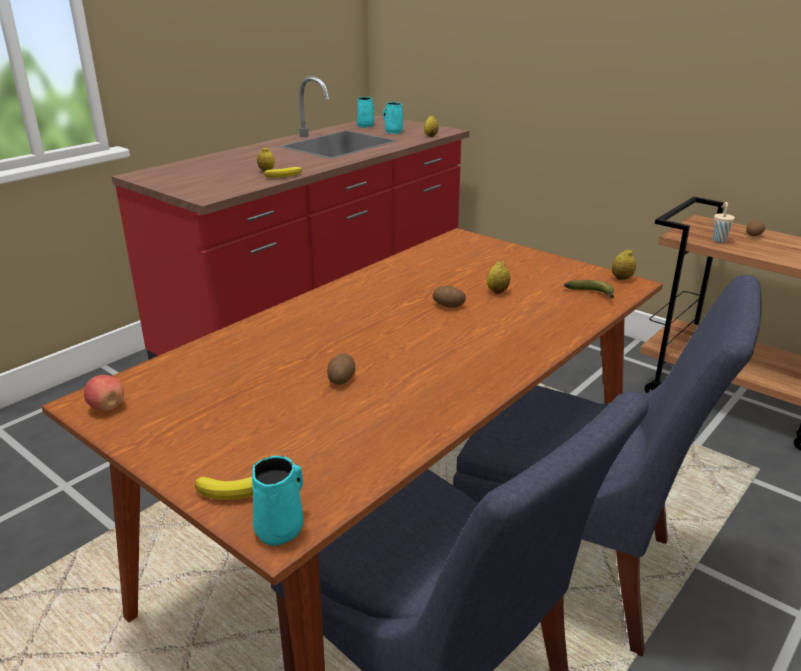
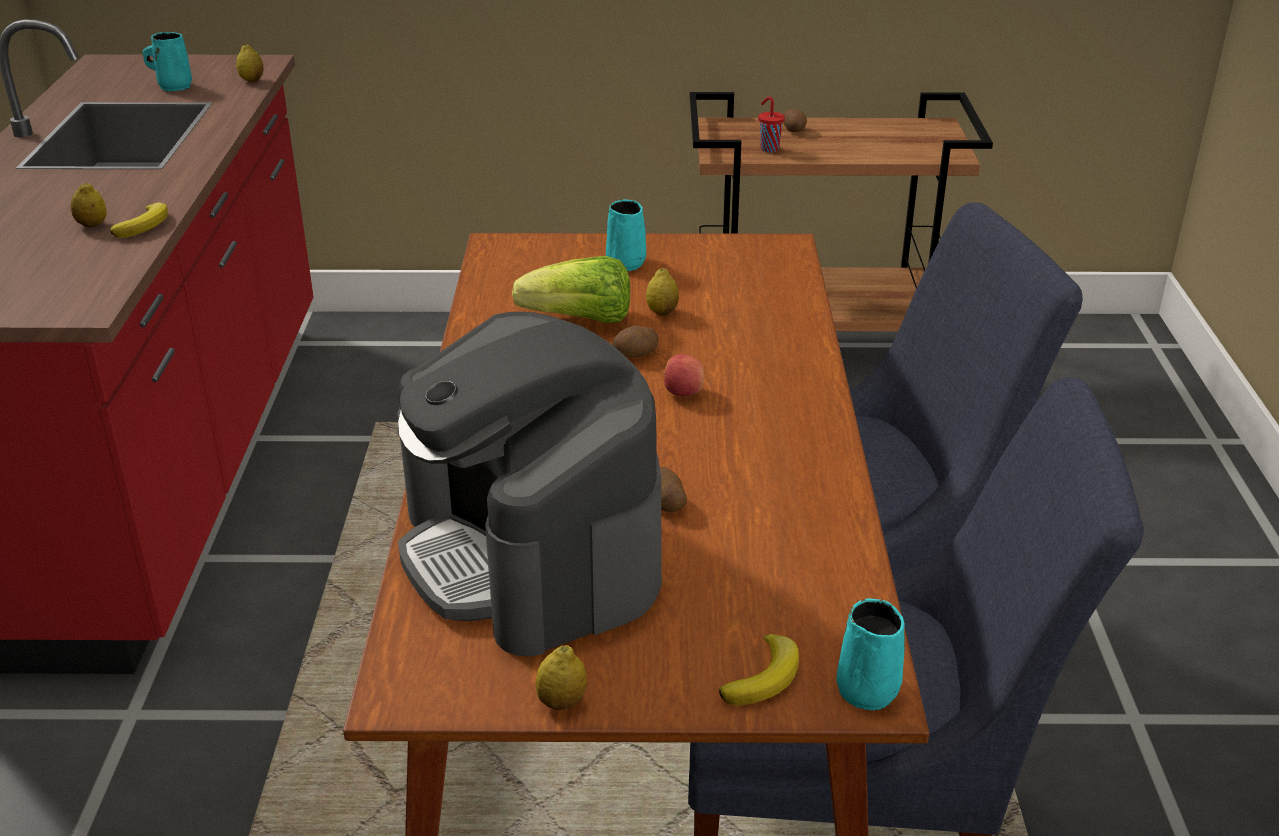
camera: 40 degrees left, 5 degrees up
apple [84,375,124,411] -> apple moved to [664,354,704,396]
turquoise mug [357,97,374,128] -> turquoise mug moved to [606,200,646,271]
banana [564,280,614,299] -> none
lemon [612,249,636,280] -> lemon moved to [535,645,587,710]
beige cup [713,202,735,243] -> red cup [758,96,785,152]
none -> coffee machine [397,312,662,656]
none -> lettuce [512,256,630,323]

